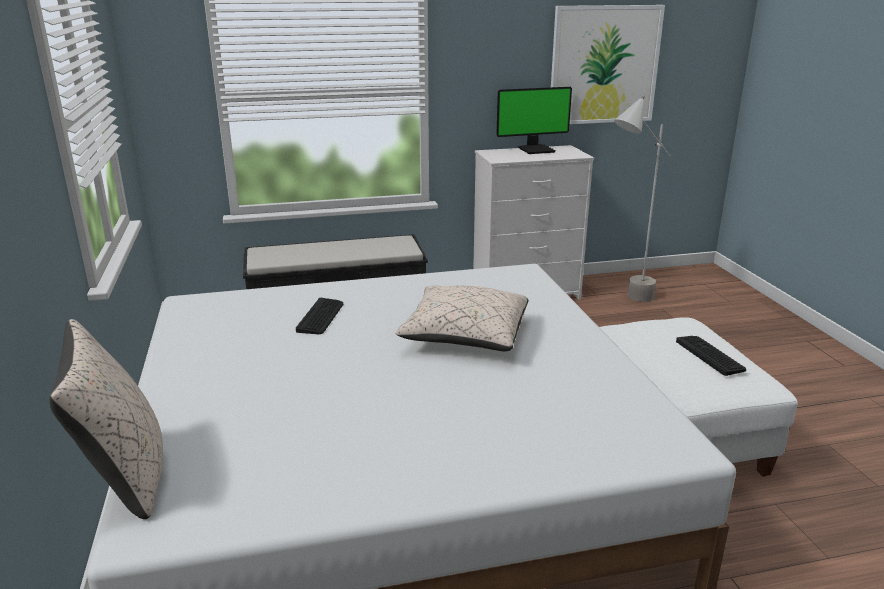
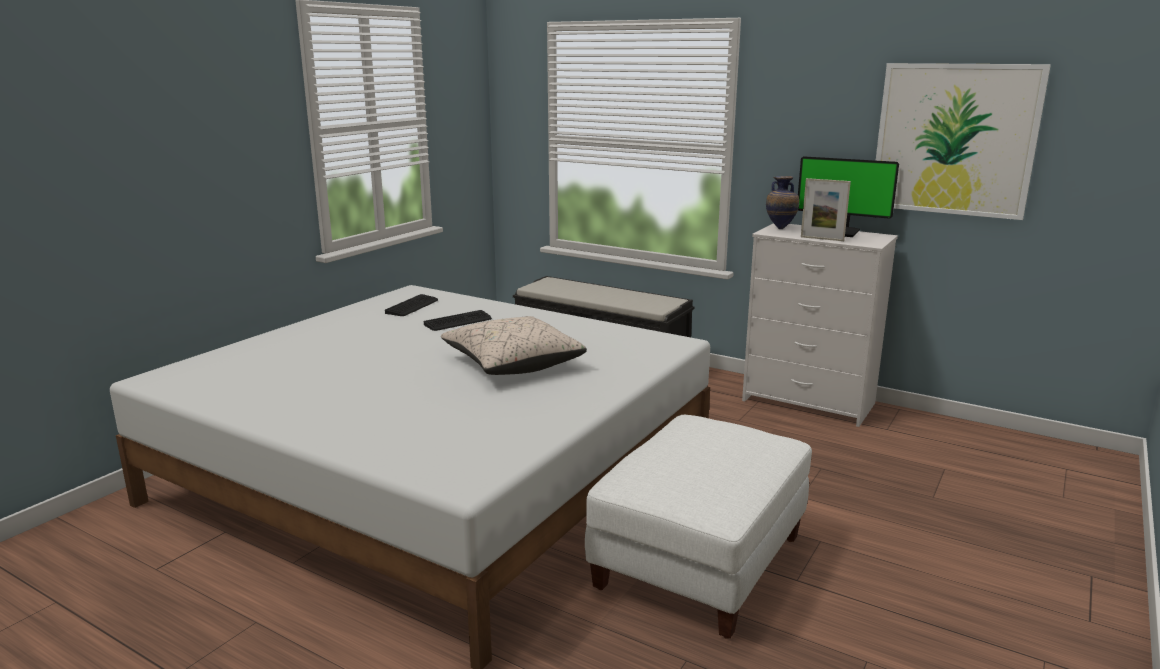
camera: 45 degrees right, 5 degrees down
beige pillow [49,319,163,519] -> none
grey floor lamp [614,95,670,302] -> none
keyboard [676,336,746,376] -> keyboard moved to [385,294,438,316]
none -> vase [766,176,799,229]
none -> picture frame [801,178,851,241]

